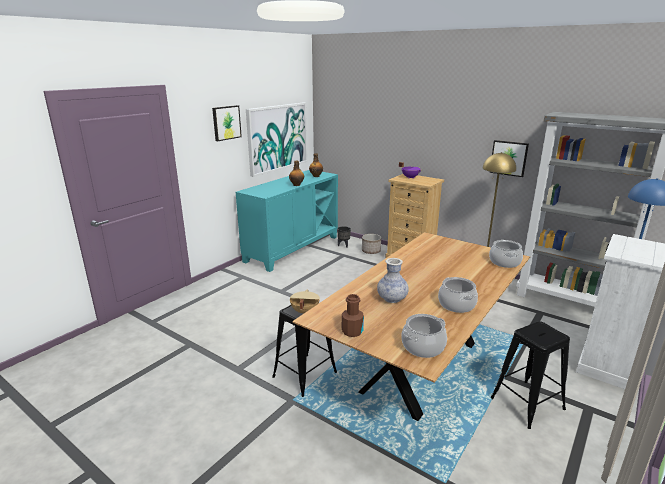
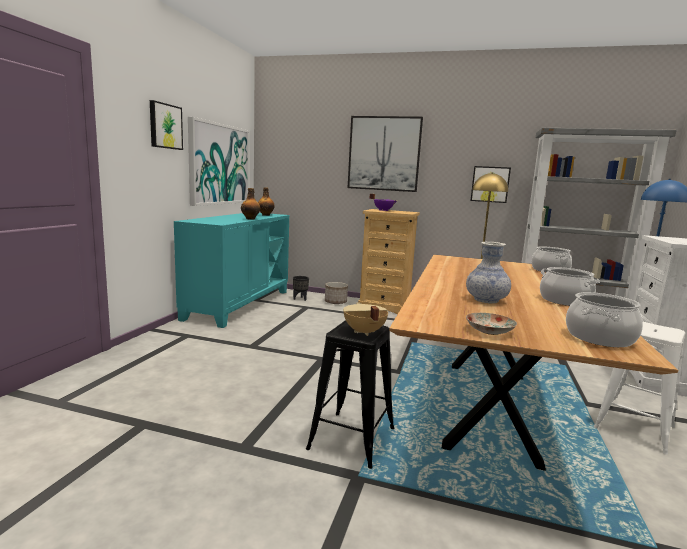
camera: 20 degrees left, 10 degrees down
brown bottle [342,294,364,337] -> plate [466,313,517,335]
black stool [491,321,570,429] -> white stool [594,322,685,455]
none -> picture [348,116,423,192]

